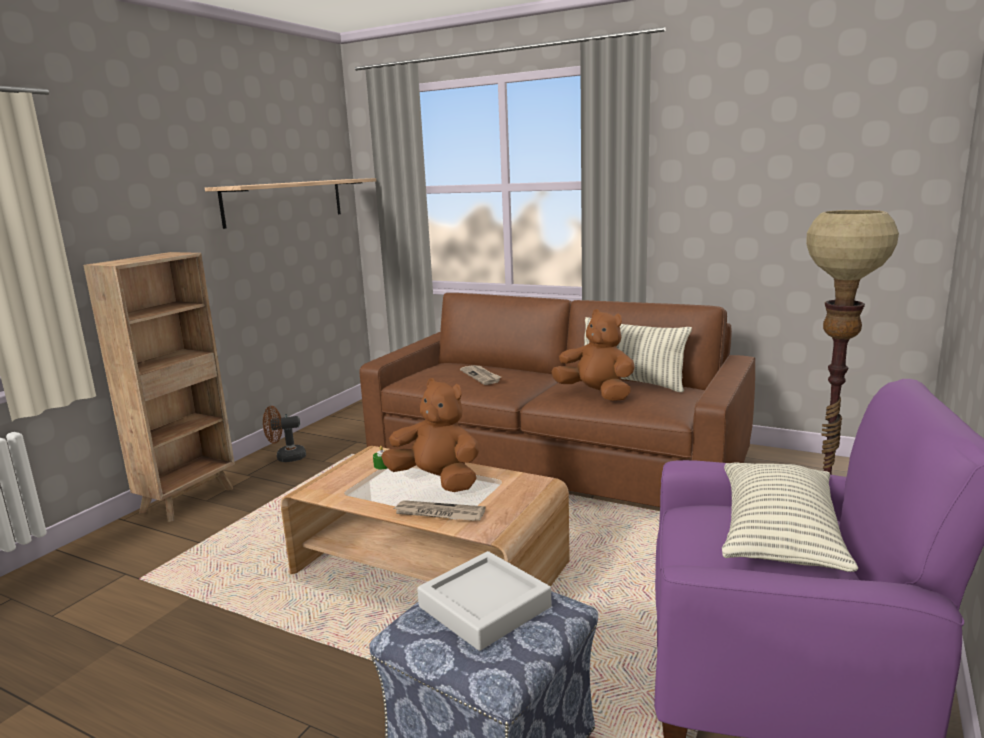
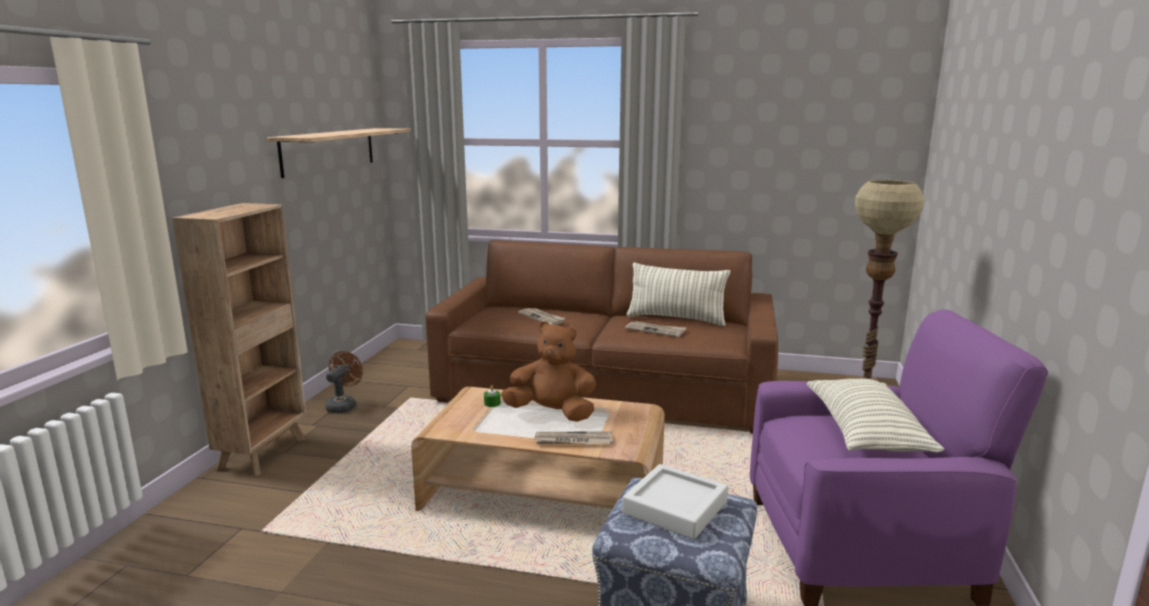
camera: 15 degrees left, 0 degrees up
brown fan [263,406,306,462] -> brown fan turned 135 degrees clockwise [325,351,363,413]
brown plush toy [551,309,635,401] -> newspaper [625,321,687,337]

